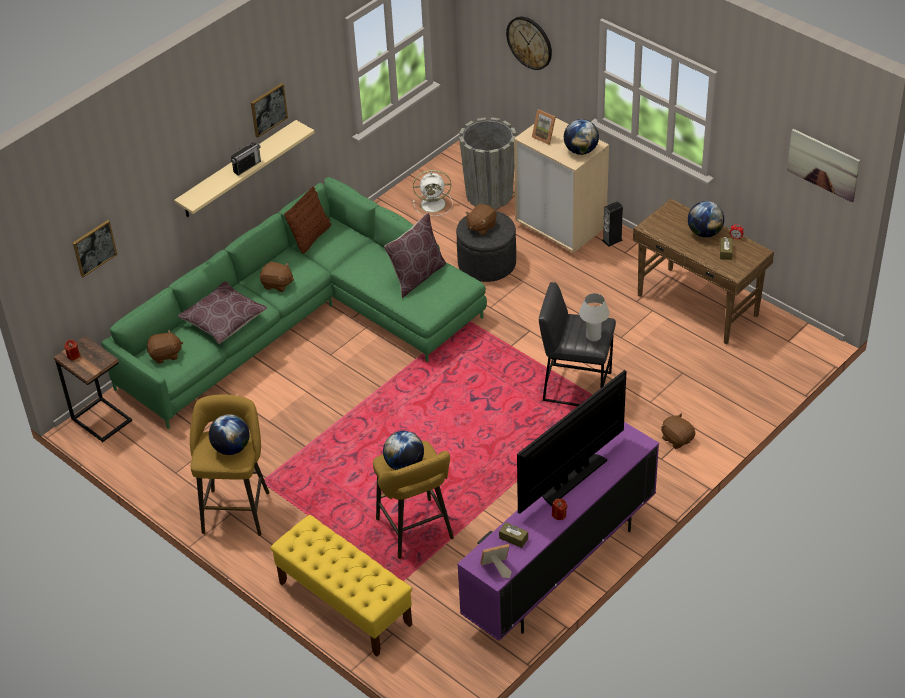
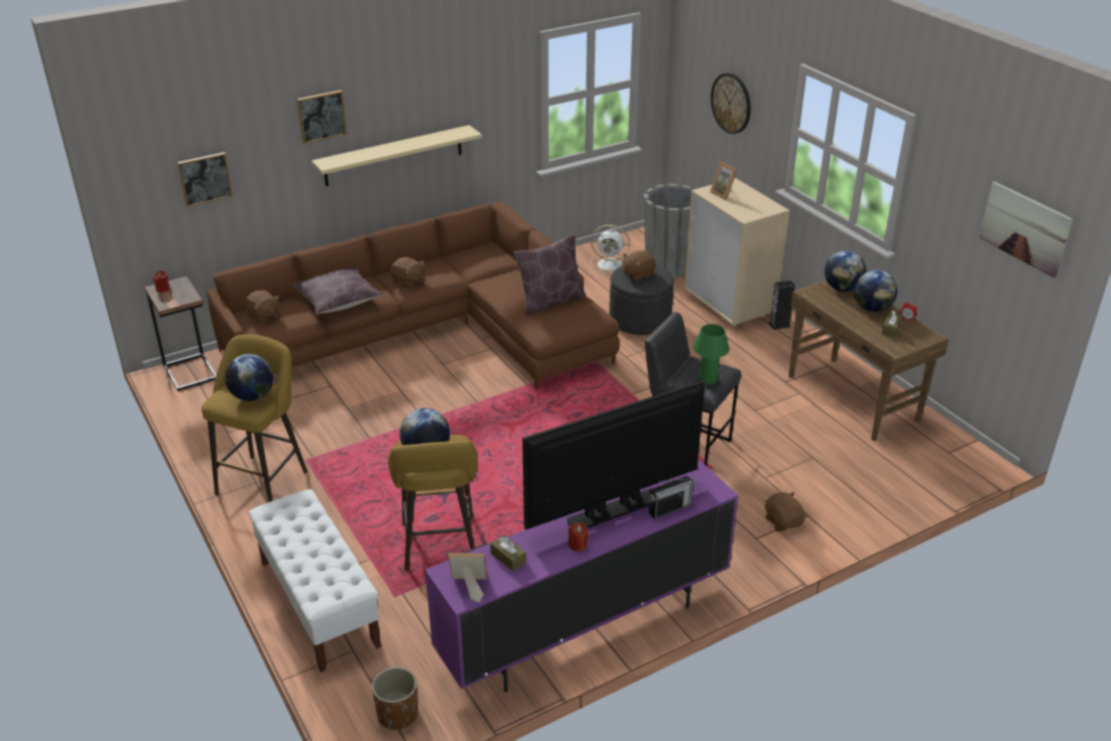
camera: 15 degrees right, 10 degrees down
green sofa [102,177,487,429] -> brown sofa [207,201,620,390]
brown plush toy [147,329,183,364] -> brown plush toy turned 45 degrees clockwise [244,290,280,324]
radio [231,142,261,176] -> radio moved to [648,476,695,519]
picture [251,83,288,138] -> picture moved to [297,90,347,144]
yellow bench [270,515,412,657] -> white bench [248,489,381,672]
brown pillow [284,186,331,254] -> none
globe [564,119,599,155] -> globe moved to [824,251,866,292]
white table lamp [579,293,610,341] -> green table lamp [693,324,729,385]
none -> brown planter [372,667,418,730]

